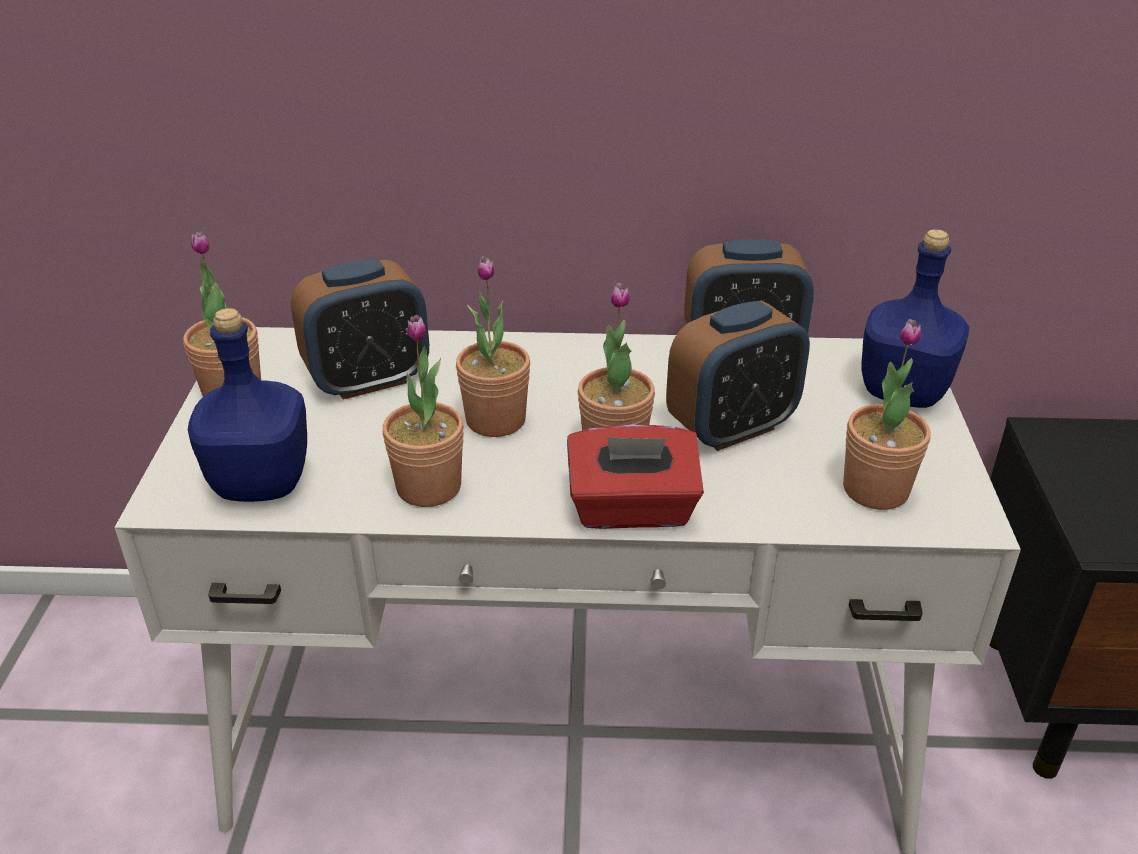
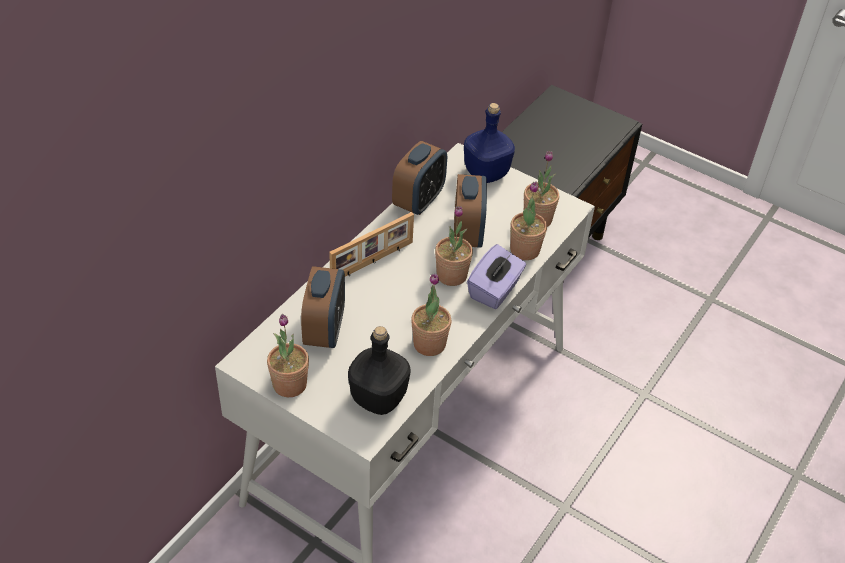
camera: 60 degrees left, 10 degrees up
blue bottle [188,308,307,502] -> black bottle [348,326,411,415]
potted plant [456,256,530,437] -> potted plant moved to [510,181,547,260]
red tissue box [567,424,704,529] -> purple tissue box [467,244,526,309]
none -> picture frame [329,212,414,277]

